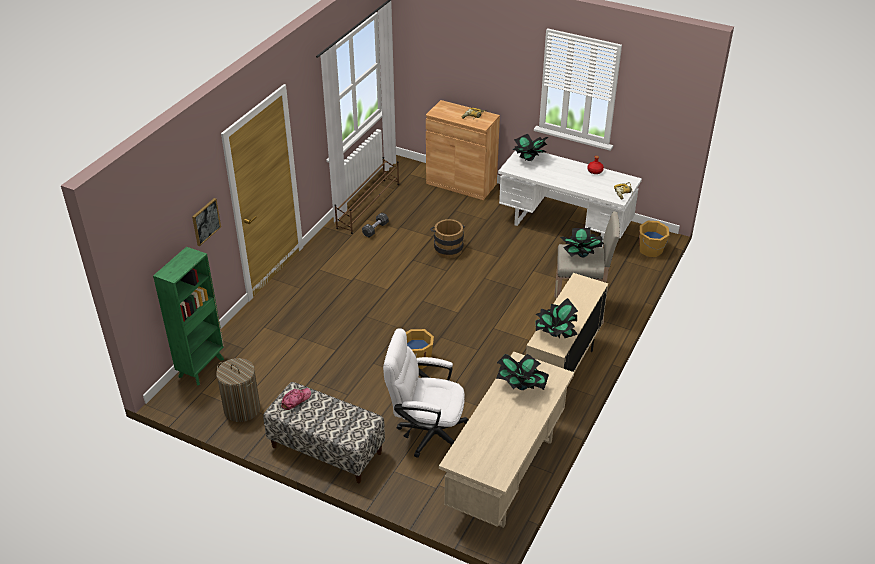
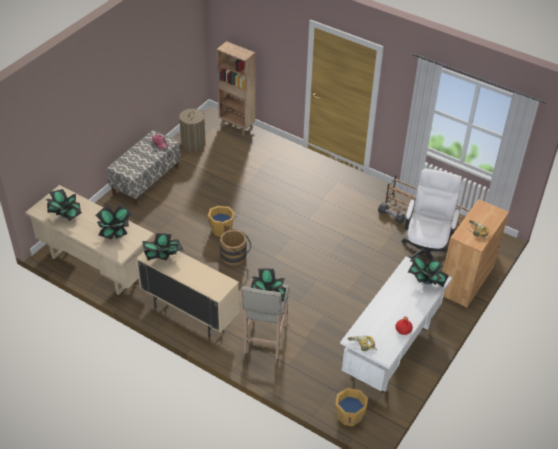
camera: 95 degrees right, 5 degrees up
green bookcase [153,247,224,385] -> brown bookcase [217,41,255,136]
picture [192,198,221,246] -> none
white office chair [383,328,468,458] -> white office chair moved to [401,168,462,260]
brown bucket [430,219,465,258] -> brown bucket moved to [220,229,251,265]
none -> potted plant [46,189,82,221]

